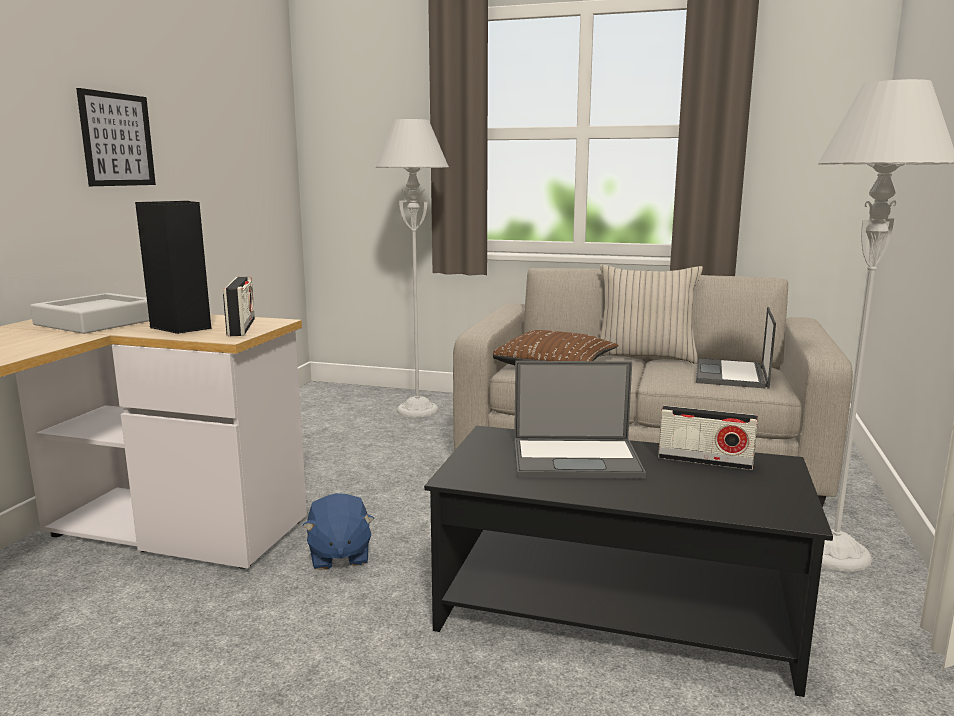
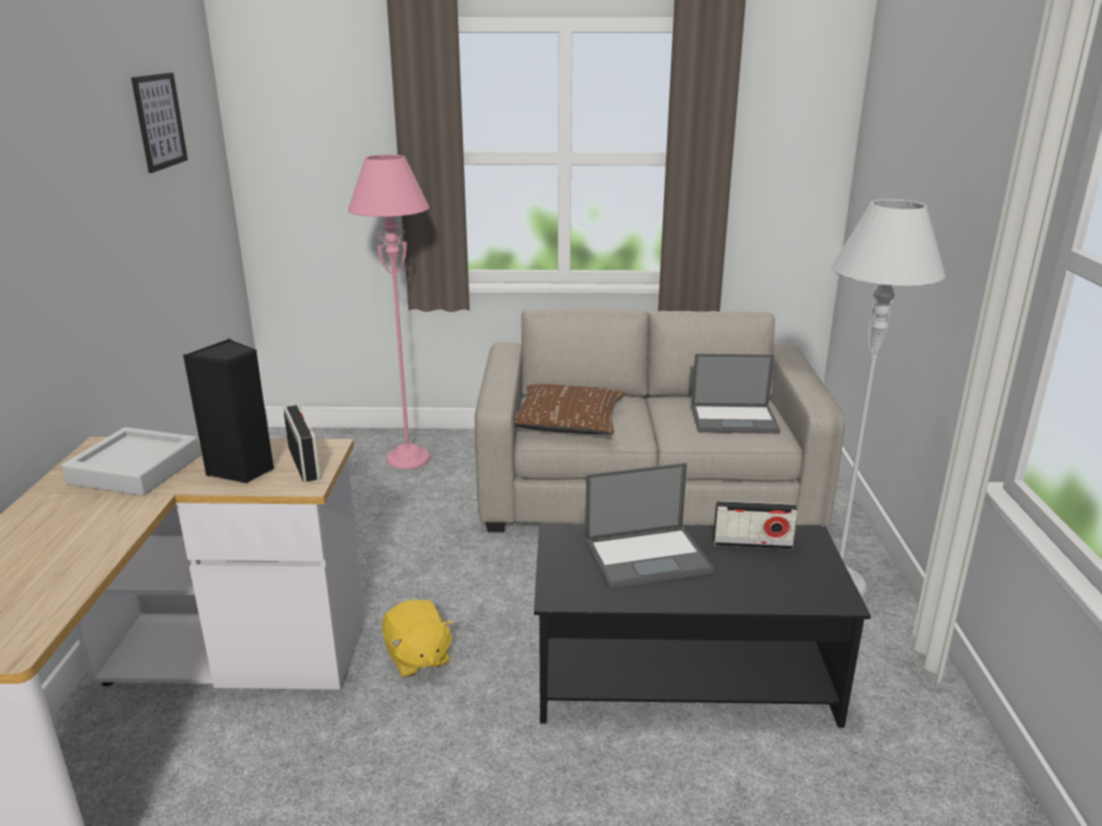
camera: 15 degrees left, 10 degrees up
picture [76,88,156,186] -> picture moved to [131,73,188,173]
blue plush toy [303,493,374,570] -> yellow plush toy [382,599,454,678]
grey floor lamp [376,119,449,417] -> pink floor lamp [348,155,431,469]
beige pillow [600,265,703,364] -> none
laptop [696,307,776,389] -> laptop turned 90 degrees counterclockwise [691,354,781,434]

